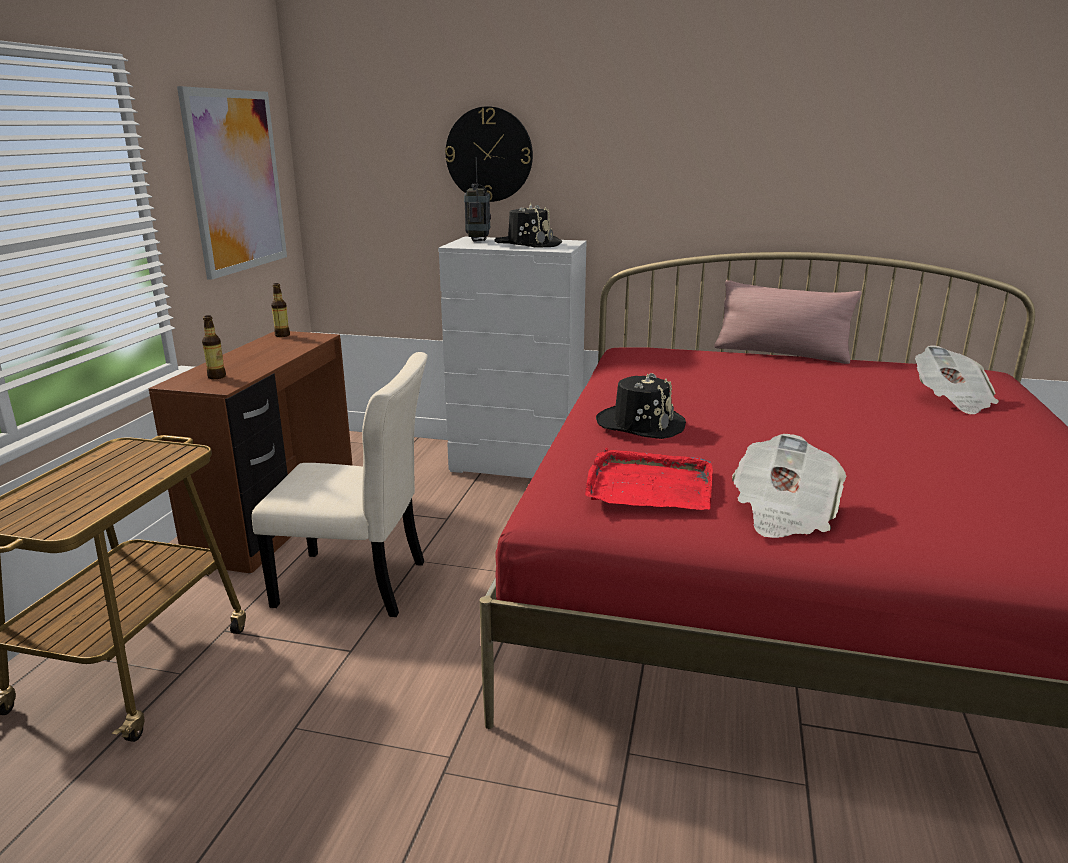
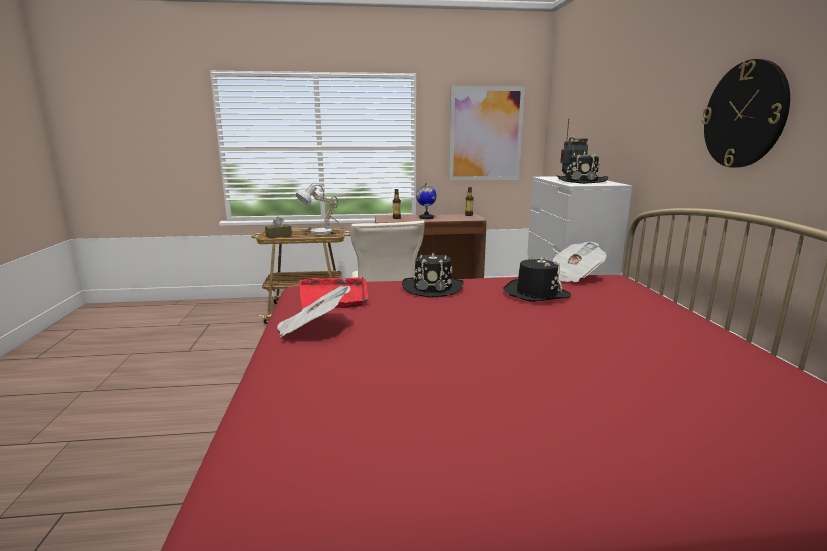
camera: 70 degrees right, 5 degrees down
wall clock [445,106,533,202] -> wall clock moved to [702,59,790,168]
pink pillow [714,280,862,364] -> none
newspaper [915,345,999,415] -> newspaper moved to [553,242,607,282]
none -> brown tissue box [265,217,292,238]
none -> table lamp [295,184,343,235]
none -> globe [416,183,437,219]
none -> black hat [503,256,571,302]

